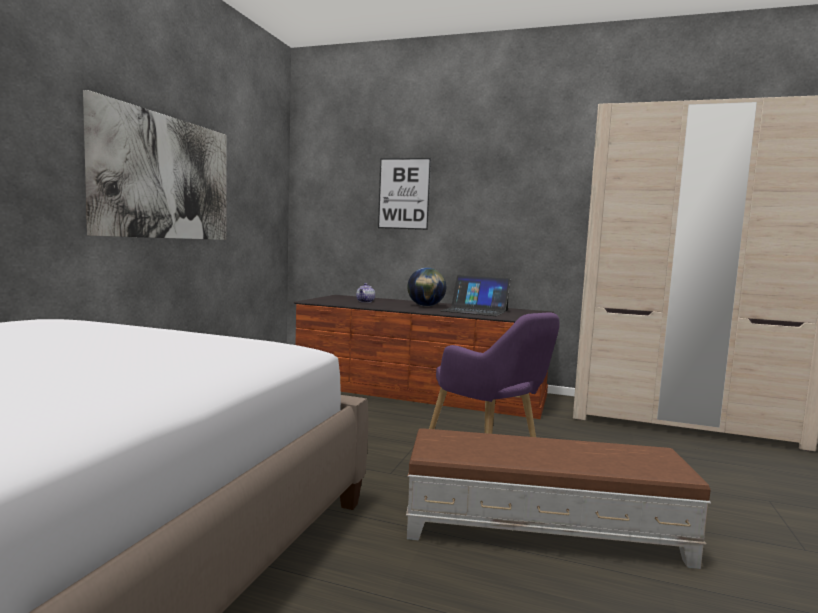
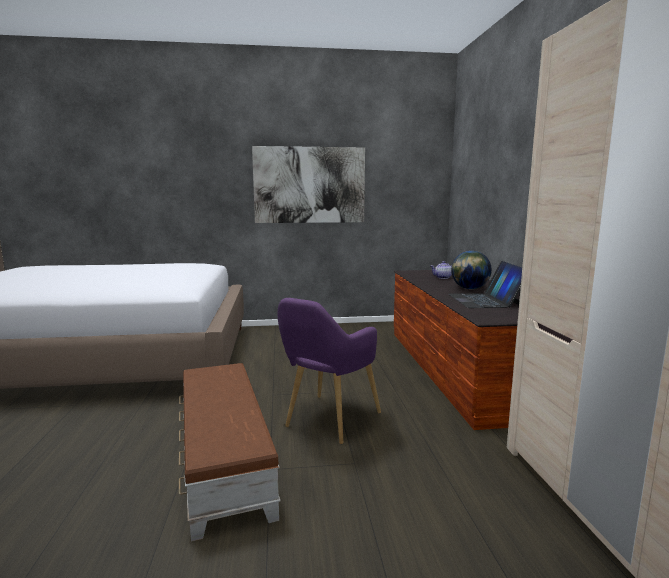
camera: 65 degrees right, 5 degrees up
picture [378,158,431,230] -> none

